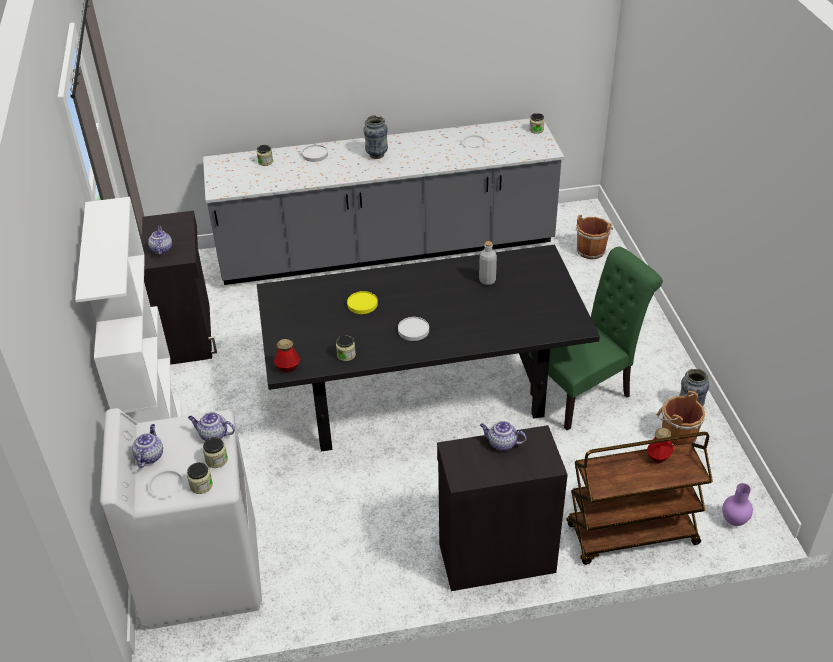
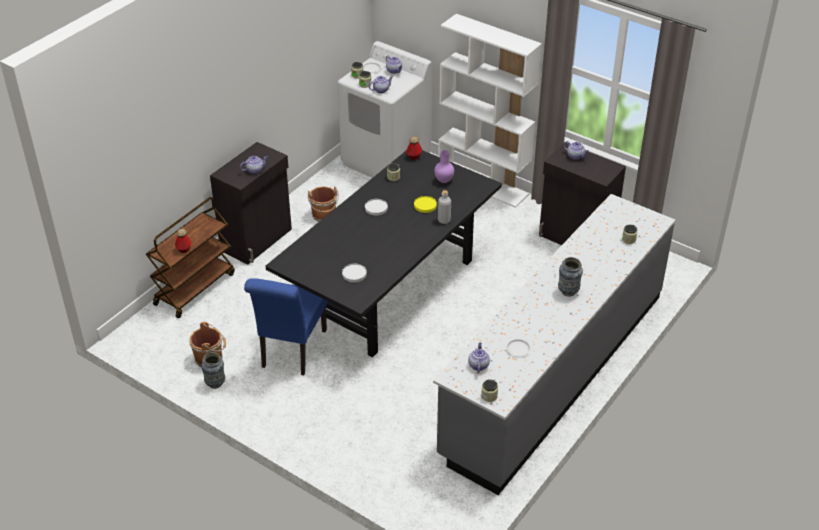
camera: 135 degrees right, 0 degrees up
white plate [302,145,328,162] -> white plate moved to [342,264,367,282]
grey bottle [479,241,497,285] -> grey bottle moved to [438,190,451,224]
green chair [529,247,663,430] -> blue chair [244,278,328,375]
brown bucket [576,215,613,259] -> brown bucket moved to [308,186,339,222]
purple vase [722,483,753,526] -> purple vase moved to [435,150,454,183]
none -> teapot [468,343,490,373]

